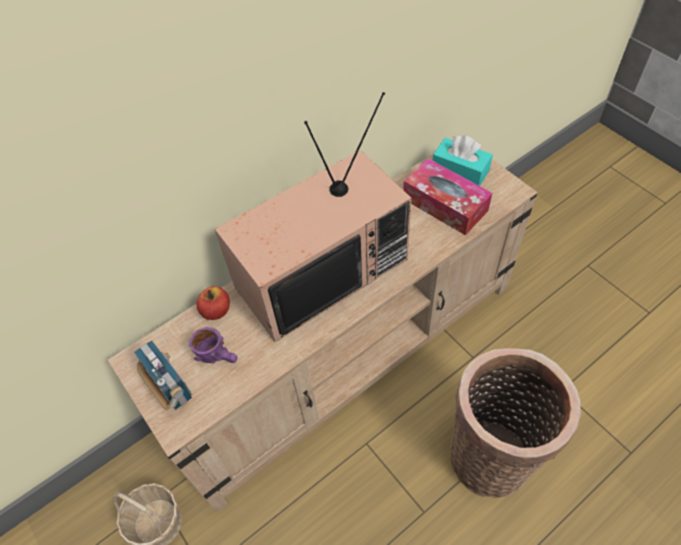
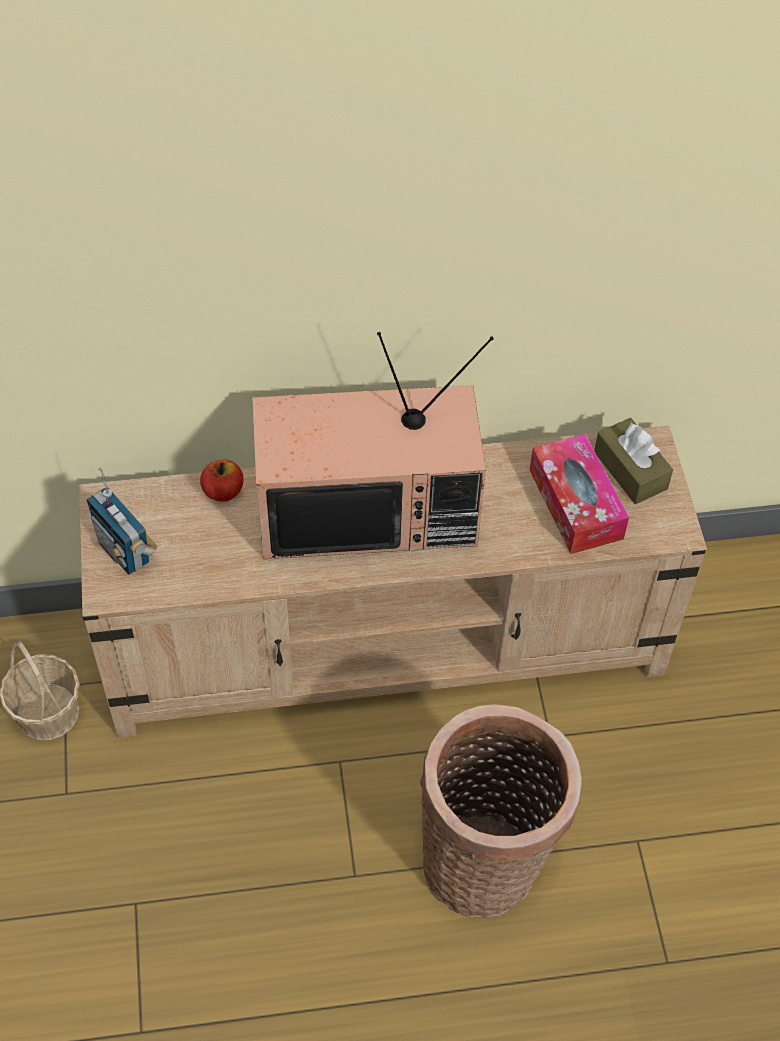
camera: 25 degrees right, 0 degrees up
radio [134,340,192,410] -> radio turned 150 degrees clockwise [87,467,157,575]
purple mug [189,327,237,363] -> none
turquoise tissue box [433,136,493,186] -> brown tissue box [594,418,673,504]

